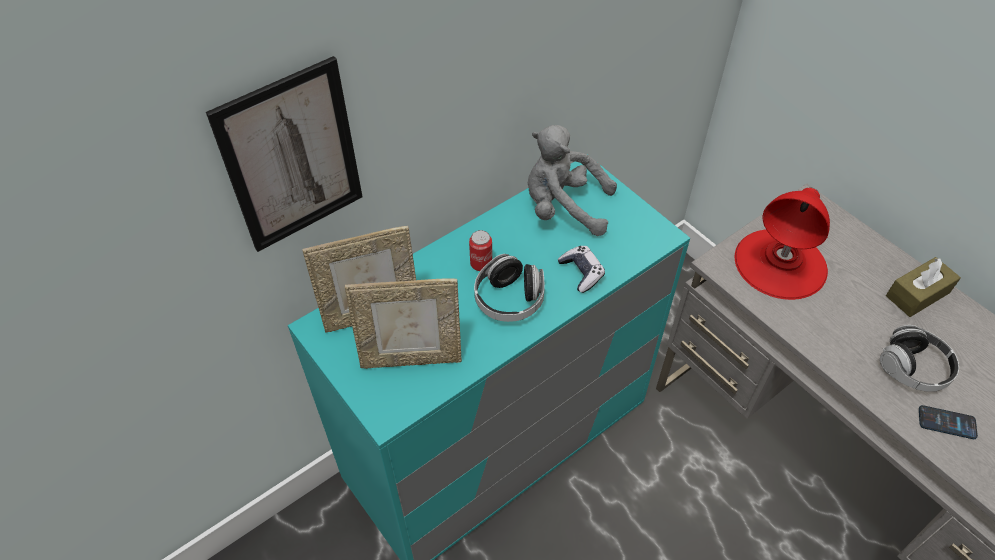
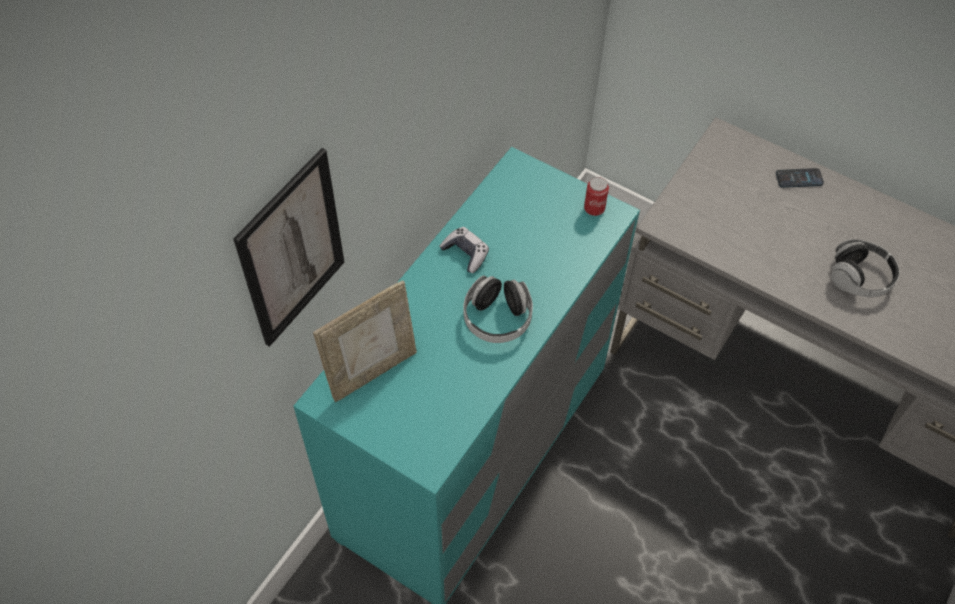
camera: 20 degrees left, 5 degrees up
picture frame [345,279,462,369] -> none
can [469,230,492,271] -> can moved to [584,177,609,216]
grey plush toy [528,125,617,236] -> none
game controller [558,246,605,293] -> game controller moved to [439,227,489,273]
red table lamp [735,187,830,300] -> none
brown tissue box [886,257,961,317] -> none
phone [919,405,978,439] -> phone moved to [776,168,824,188]

